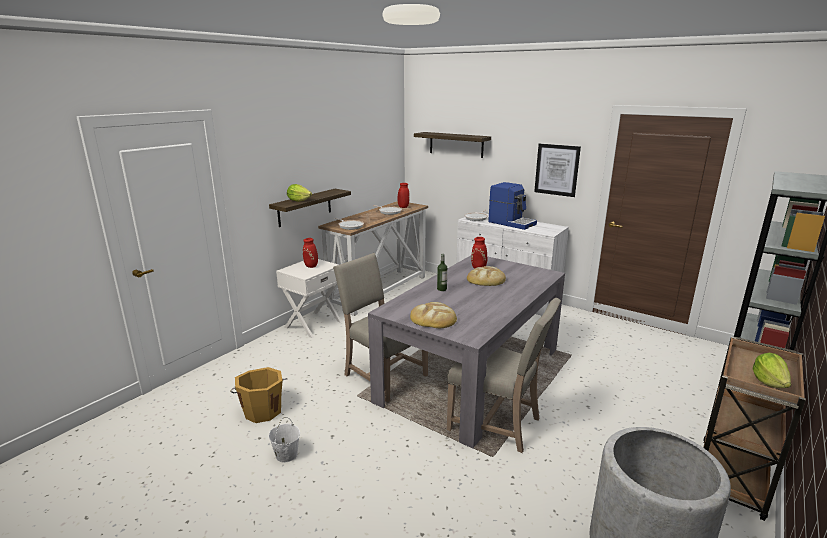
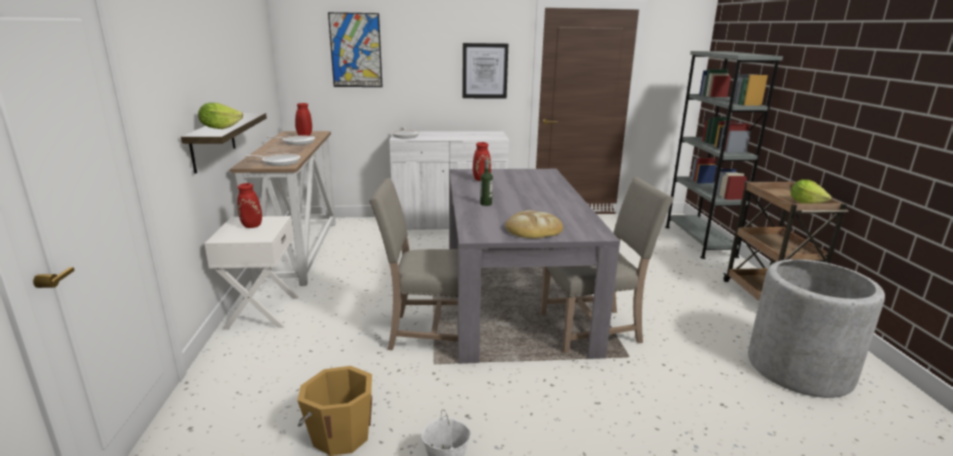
camera: 40 degrees left, 0 degrees up
shelf [414,132,491,158] -> picture [328,12,383,87]
bread [467,266,506,286] -> none
coffee machine [488,182,537,230] -> none

